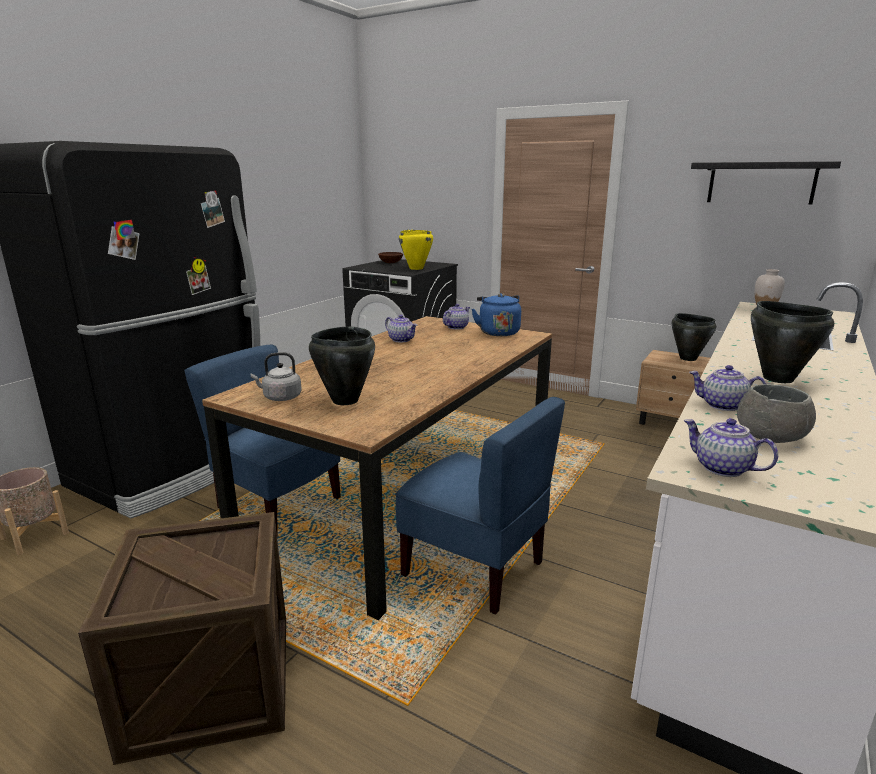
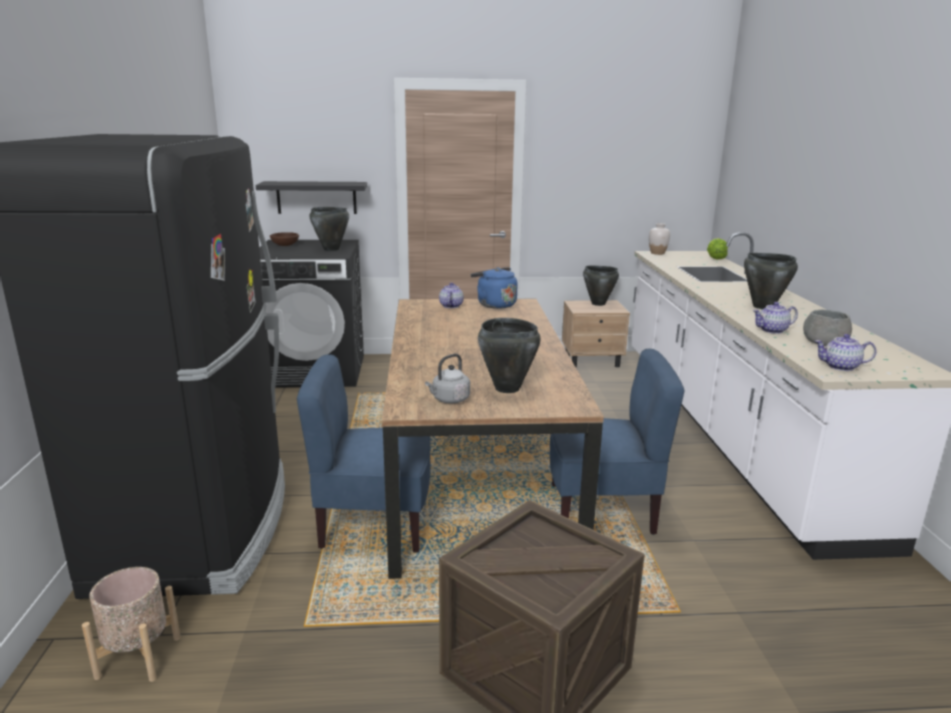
camera: 35 degrees left, 0 degrees up
teapot [385,315,417,343] -> none
yellow cooking pot [399,230,433,270] -> black cooking pot [310,207,349,251]
black shelf [691,161,841,205] -> black shelf moved to [256,181,367,214]
none -> lettuce [707,238,728,259]

